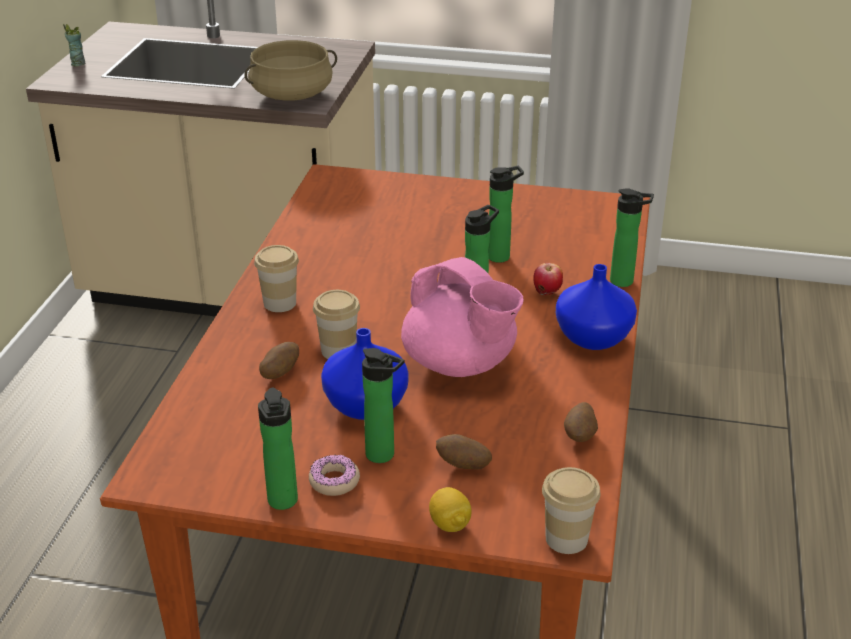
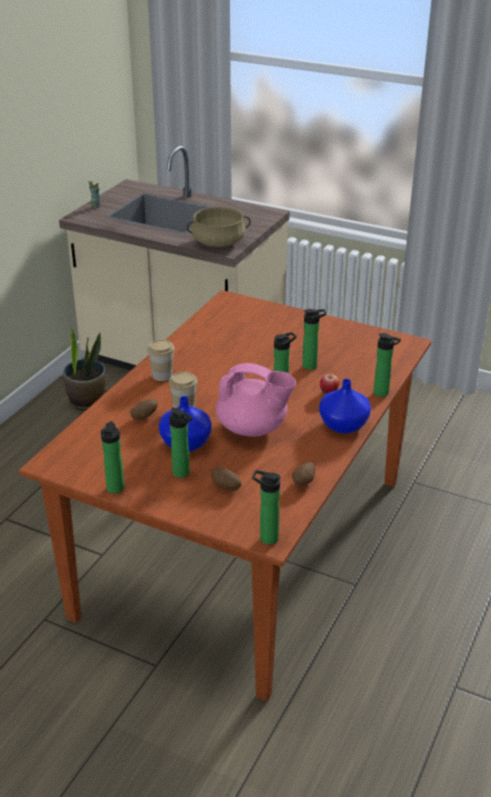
camera: 15 degrees right, 0 degrees up
donut [309,455,360,496] -> none
pink teapot [401,257,524,377] -> pink teapot turned 45 degrees counterclockwise [216,363,296,437]
lemon [429,487,471,532] -> none
cup [542,467,601,554] -> bottle [252,470,281,545]
none -> potted plant [63,327,106,410]

